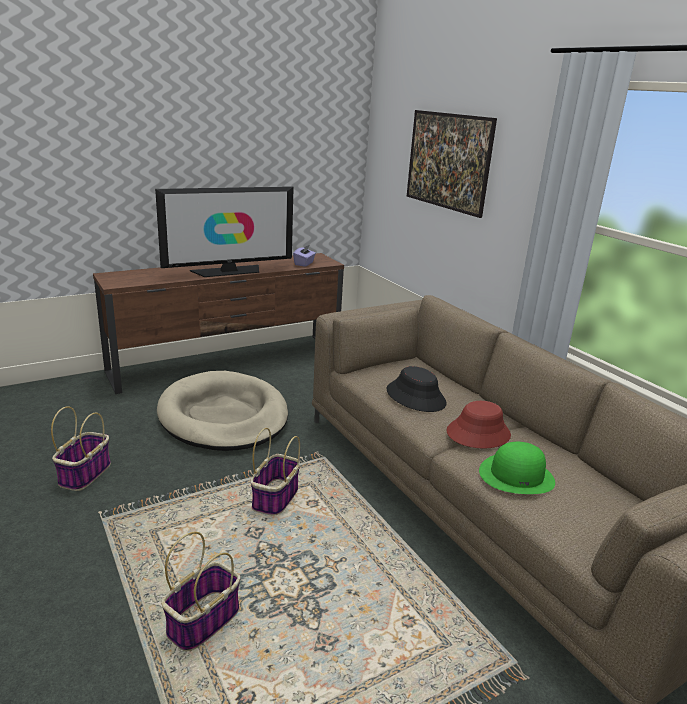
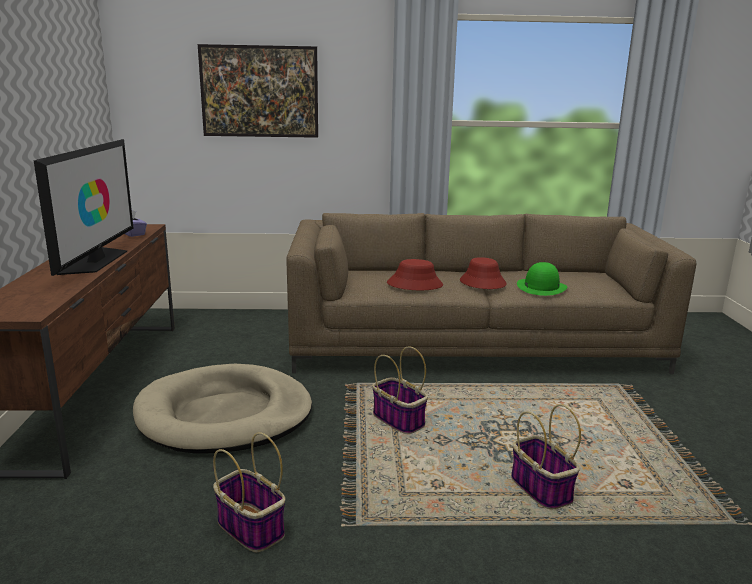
camera: 60 degrees left, 5 degrees down
black hat [387,366,447,412] -> red hat [387,259,443,290]

